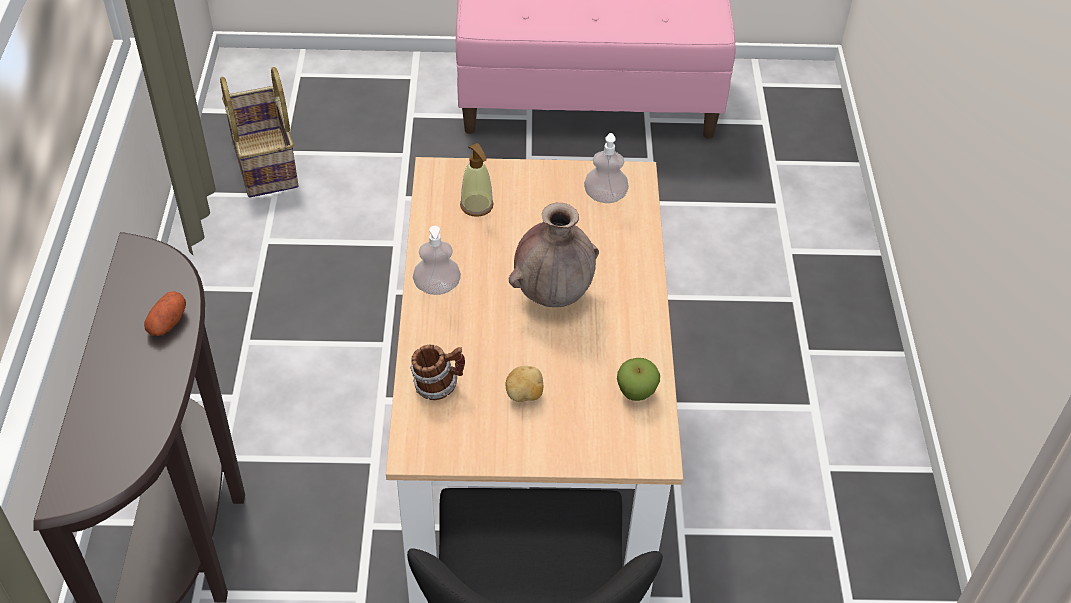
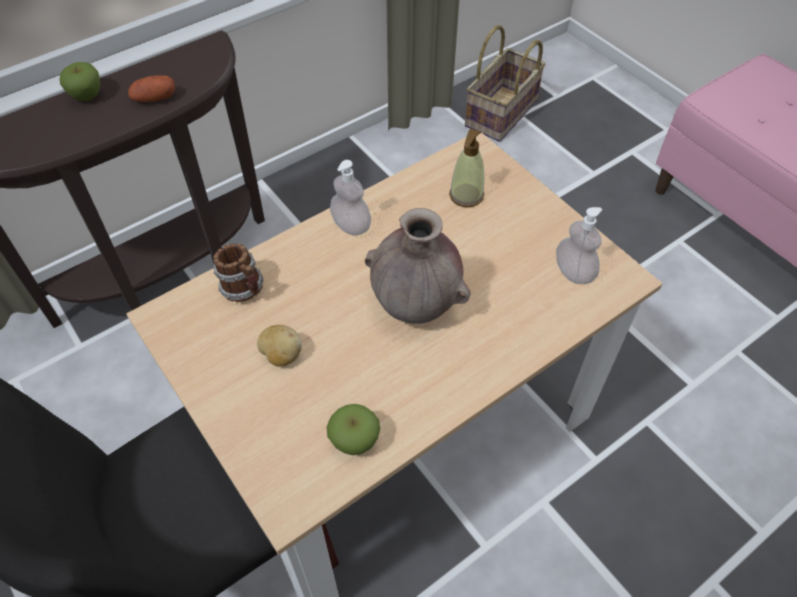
camera: 55 degrees right, 5 degrees up
none -> apple [60,62,101,101]

